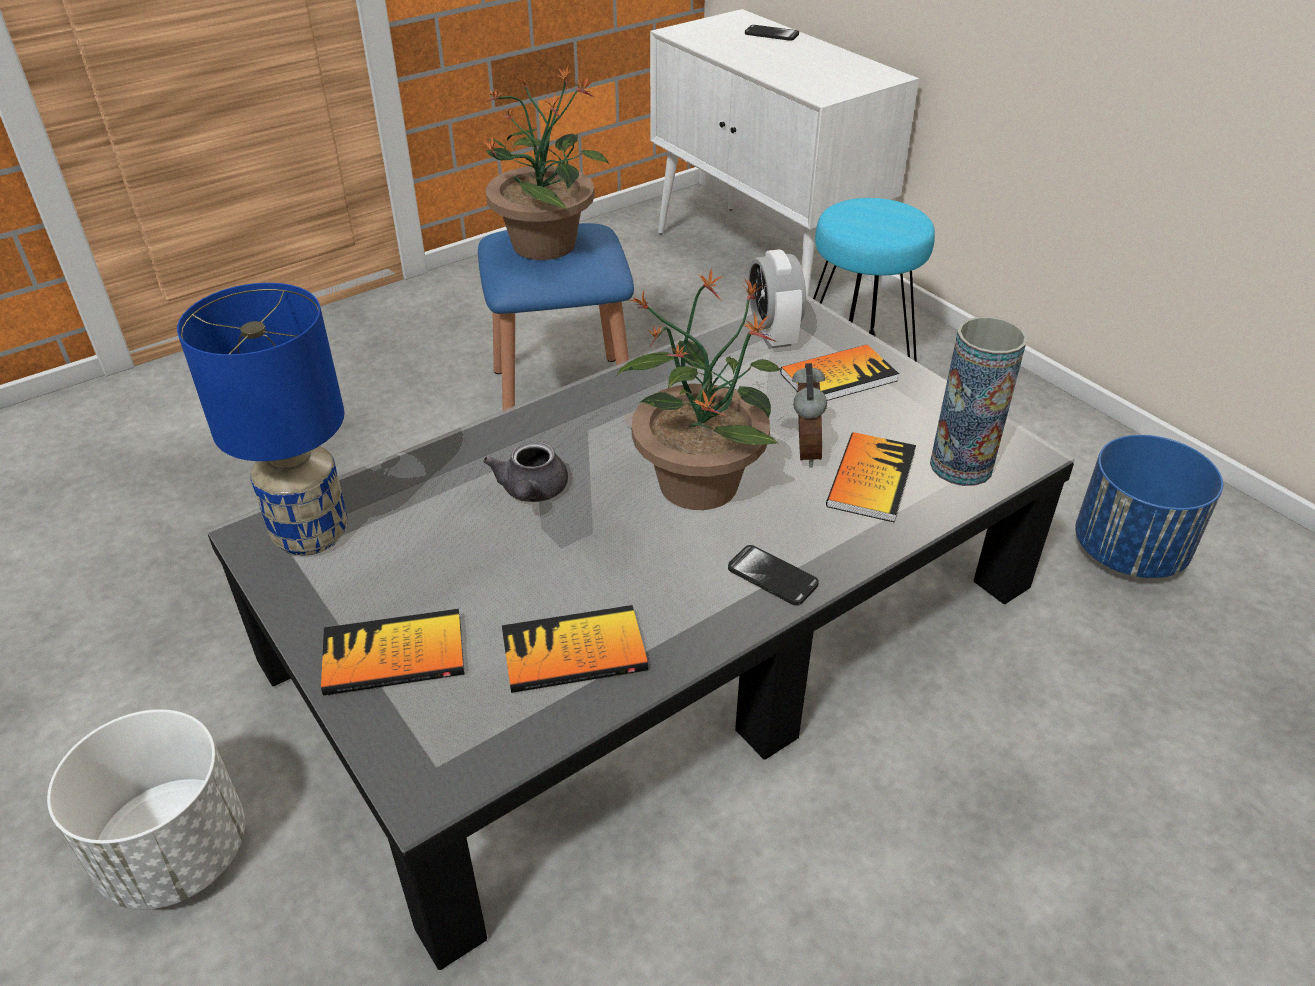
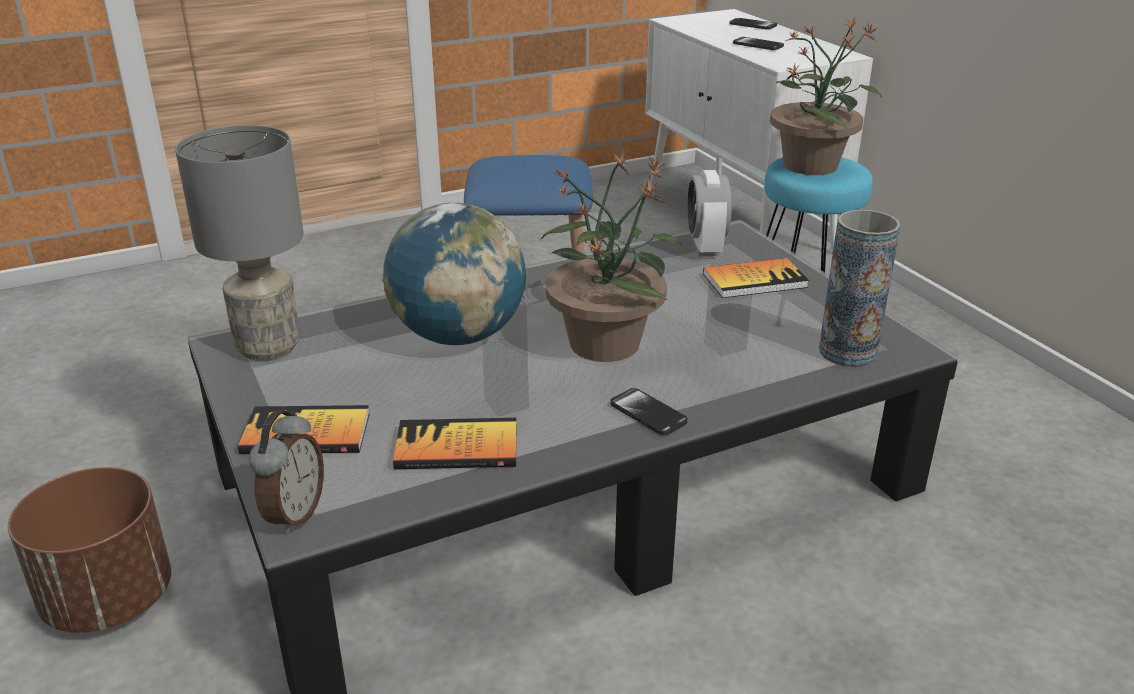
camera: 10 degrees right, 10 degrees down
white planter [47,709,245,910] -> brown planter [8,467,171,633]
blue table lamp [177,283,348,555] -> grey table lamp [175,125,304,361]
potted plant [482,66,609,260] -> potted plant moved to [770,17,882,175]
grey teapot [483,441,568,502] -> globe [382,202,526,345]
alarm clock [792,363,827,468] -> alarm clock moved to [249,410,324,534]
book [826,432,916,523] -> none
blue planter [1075,435,1223,578] -> none
none -> phone [733,37,784,50]

